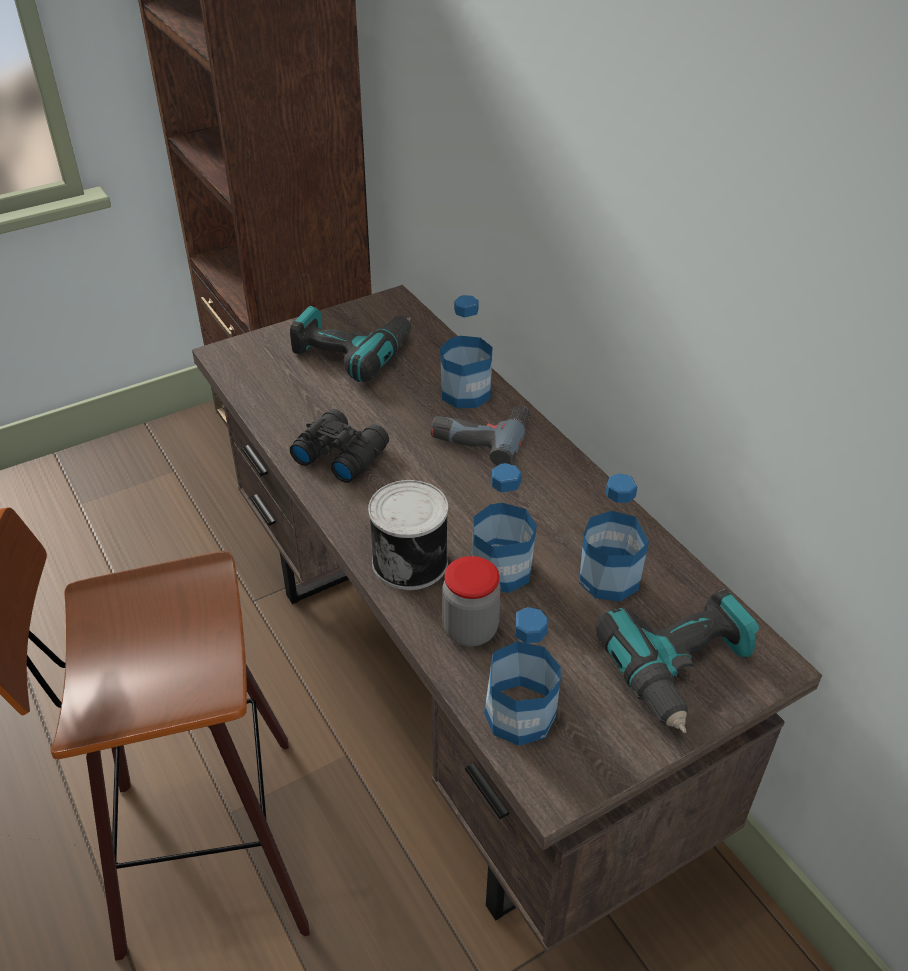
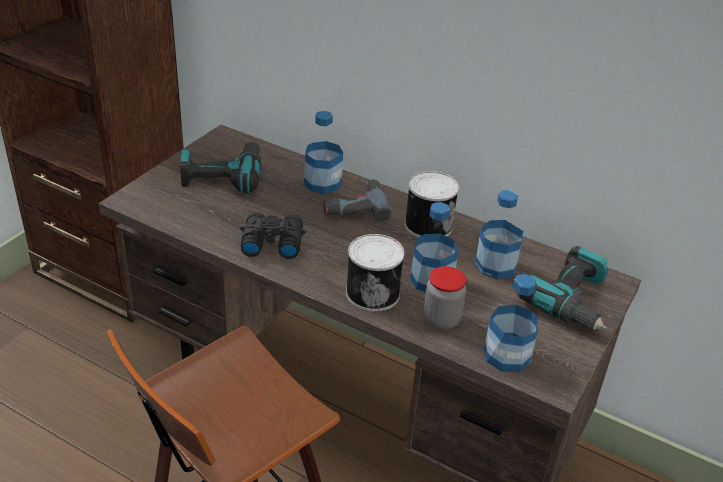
camera: 30 degrees left, 5 degrees down
none -> can [405,171,459,237]

